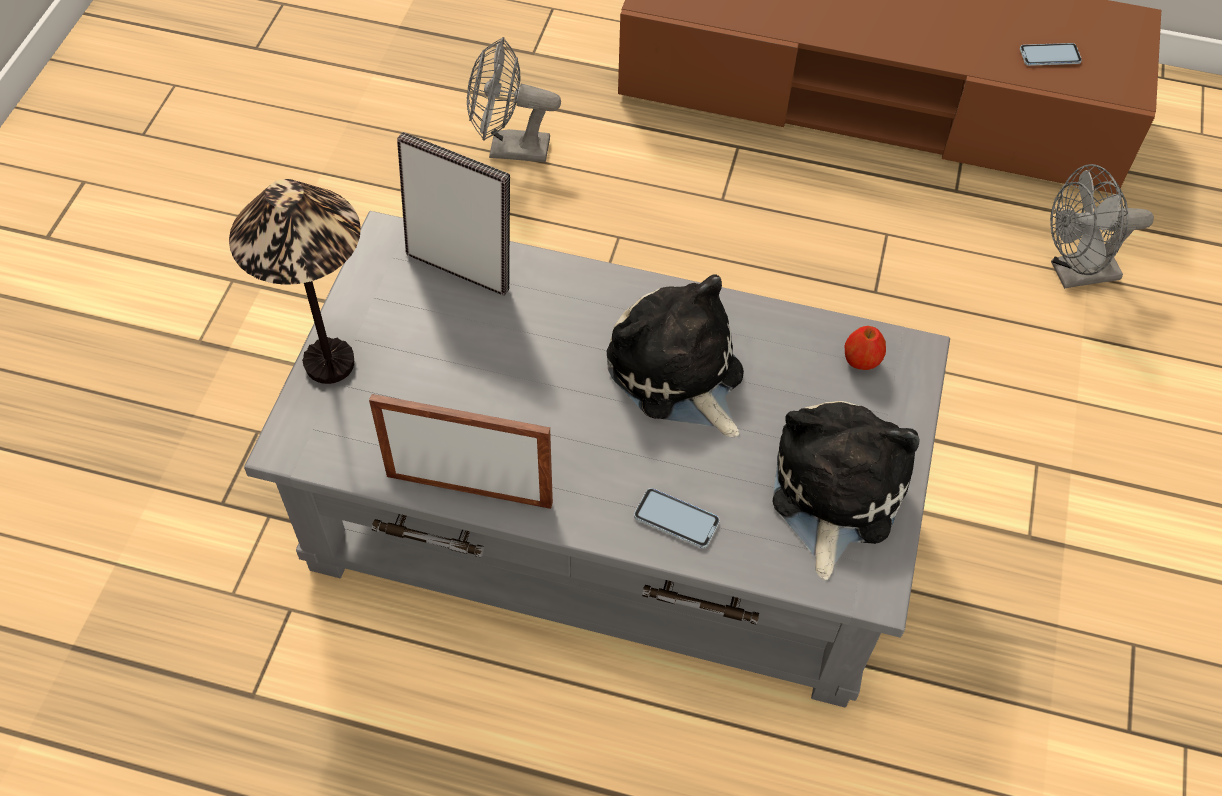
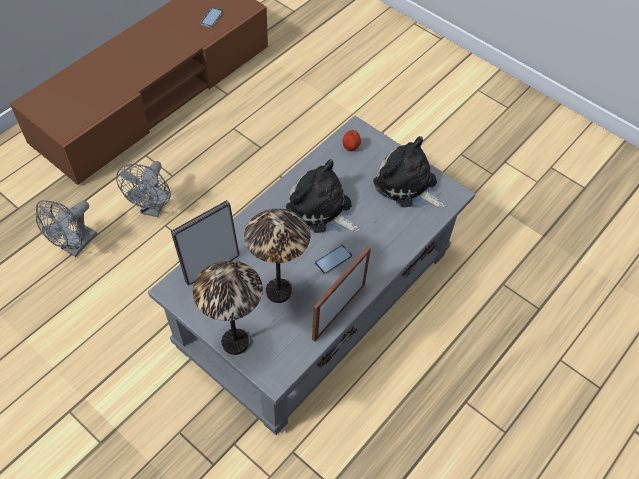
camera: 65 degrees left, 0 degrees up
plush toy [607,274,744,437] -> plush toy turned 45 degrees clockwise [286,159,359,233]
phone [634,488,720,548] -> phone moved to [315,245,353,275]
grey fan [1050,164,1154,289] -> grey fan moved to [116,161,170,217]
none -> table lamp [244,209,310,303]

